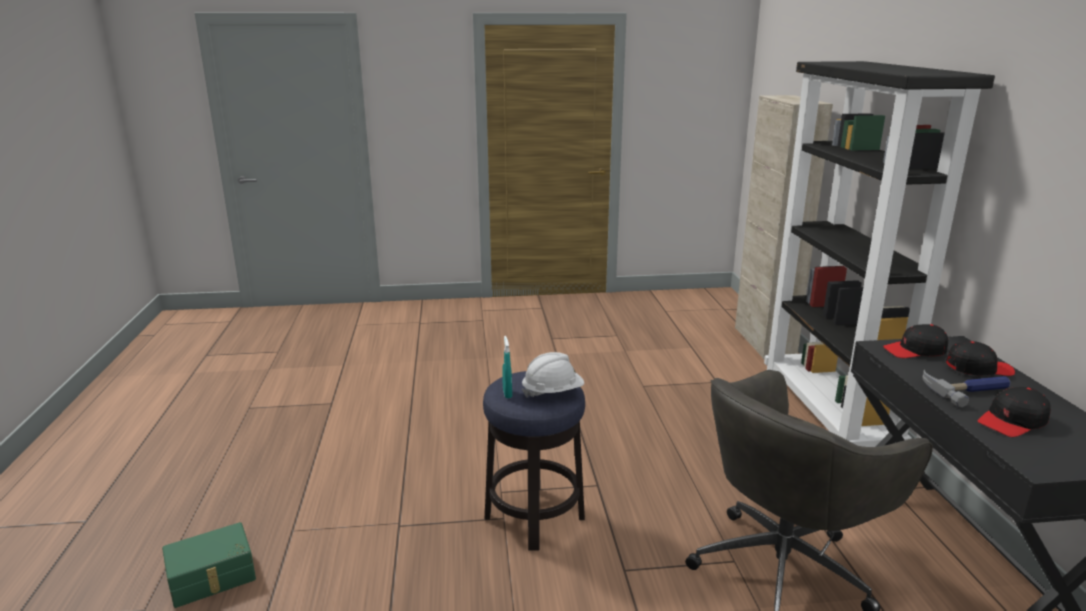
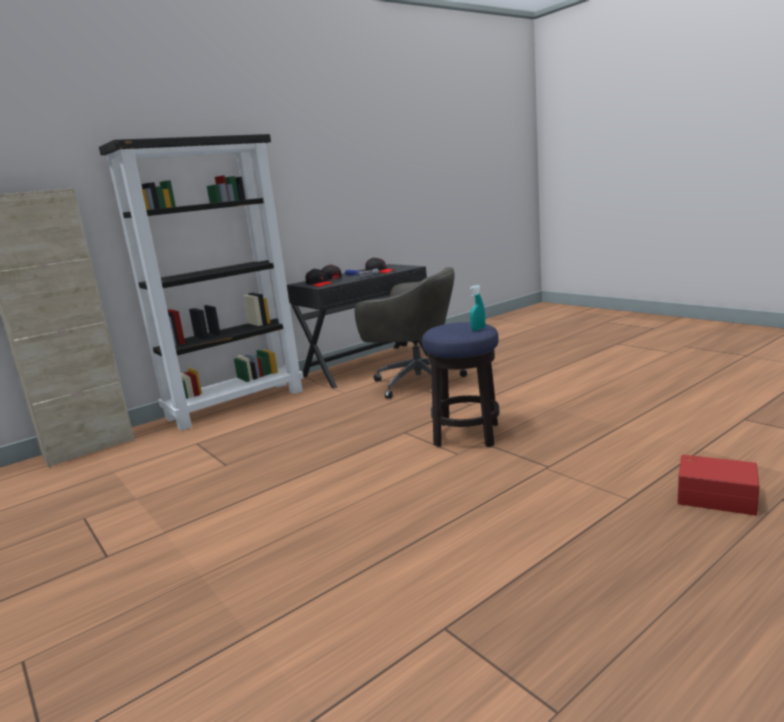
camera: 120 degrees left, 5 degrees down
green storage box [162,522,256,608] -> red storage box [677,455,759,515]
white hard hat [522,352,584,398] -> none

